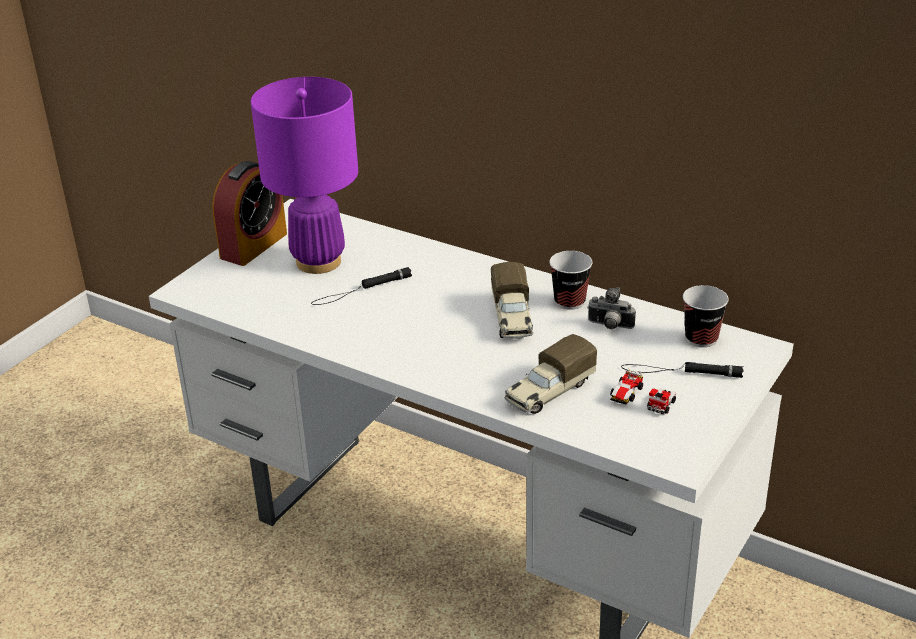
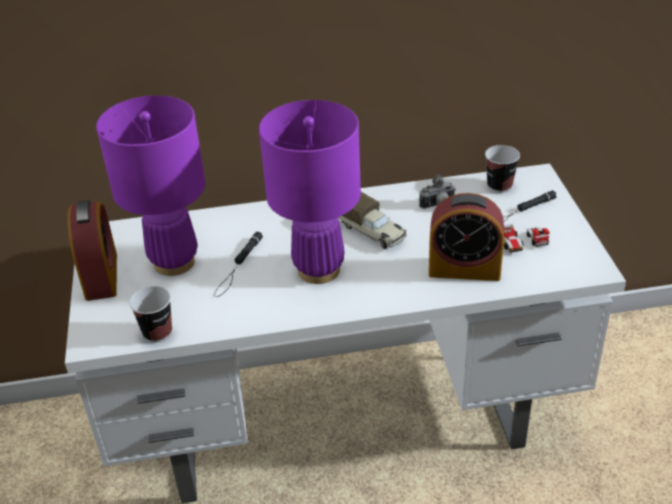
camera: 40 degrees left, 5 degrees up
toy truck [505,334,597,414] -> alarm clock [429,193,504,281]
cup [549,251,593,310] -> cup moved to [129,286,172,342]
none -> purple table lamp [259,100,361,284]

